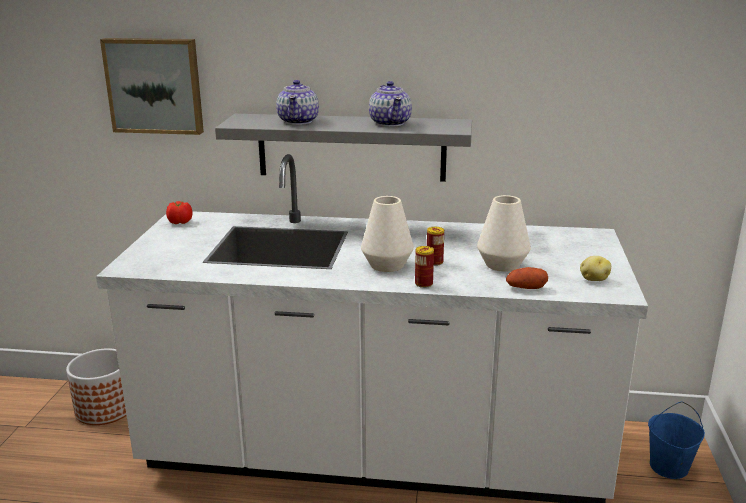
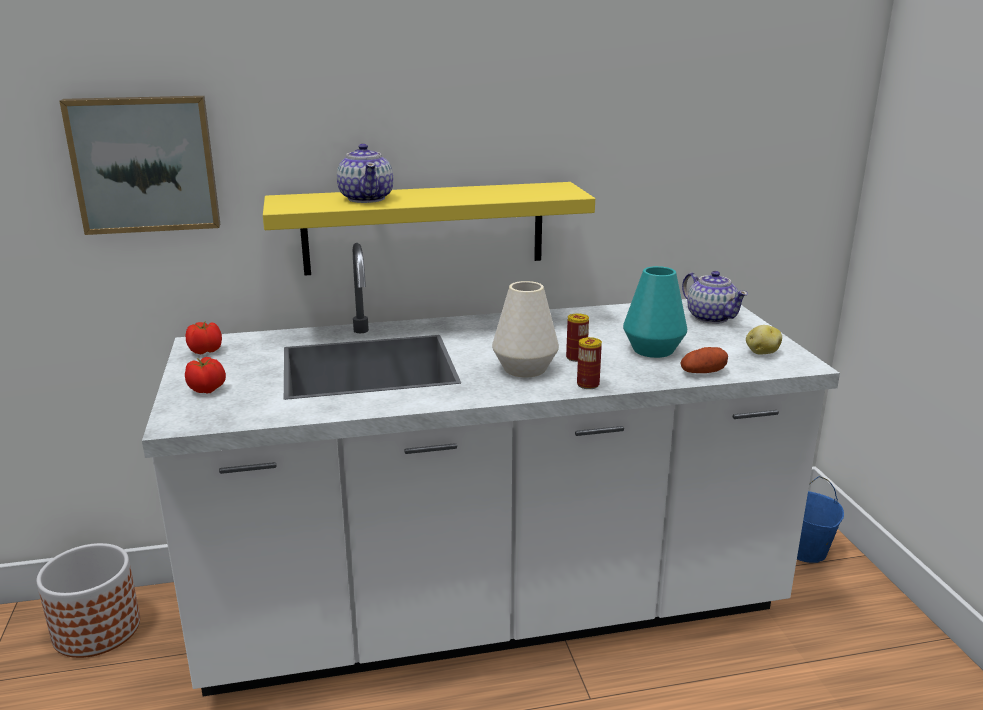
camera: 20 degrees left, 0 degrees up
grey shelf [215,114,472,182] -> yellow shelf [263,182,595,276]
teapot [369,81,412,127] -> teapot moved to [682,271,748,324]
white vase [477,195,531,272] -> turquoise vase [623,266,687,358]
none -> tomato [185,357,226,394]

